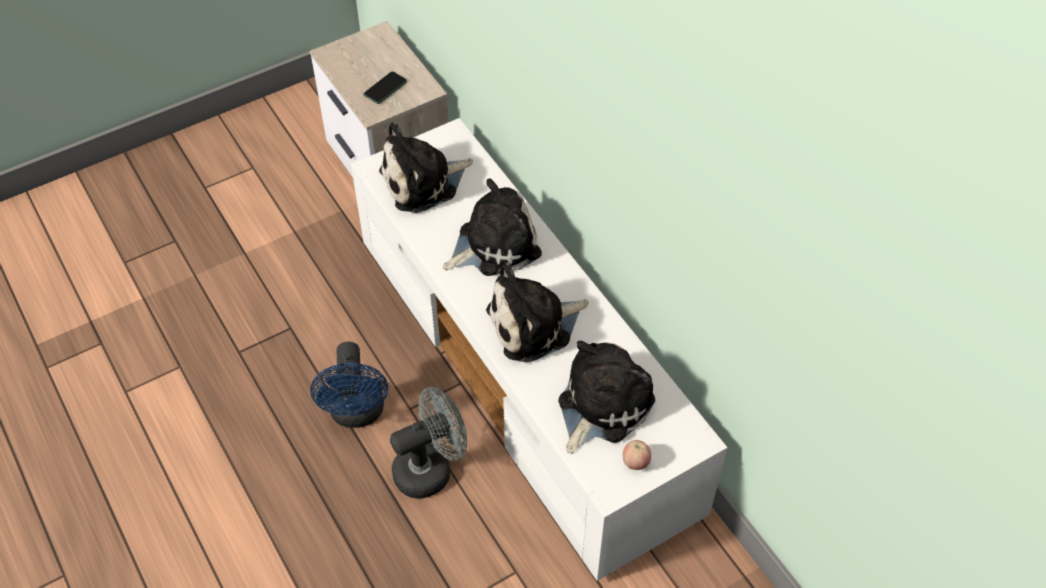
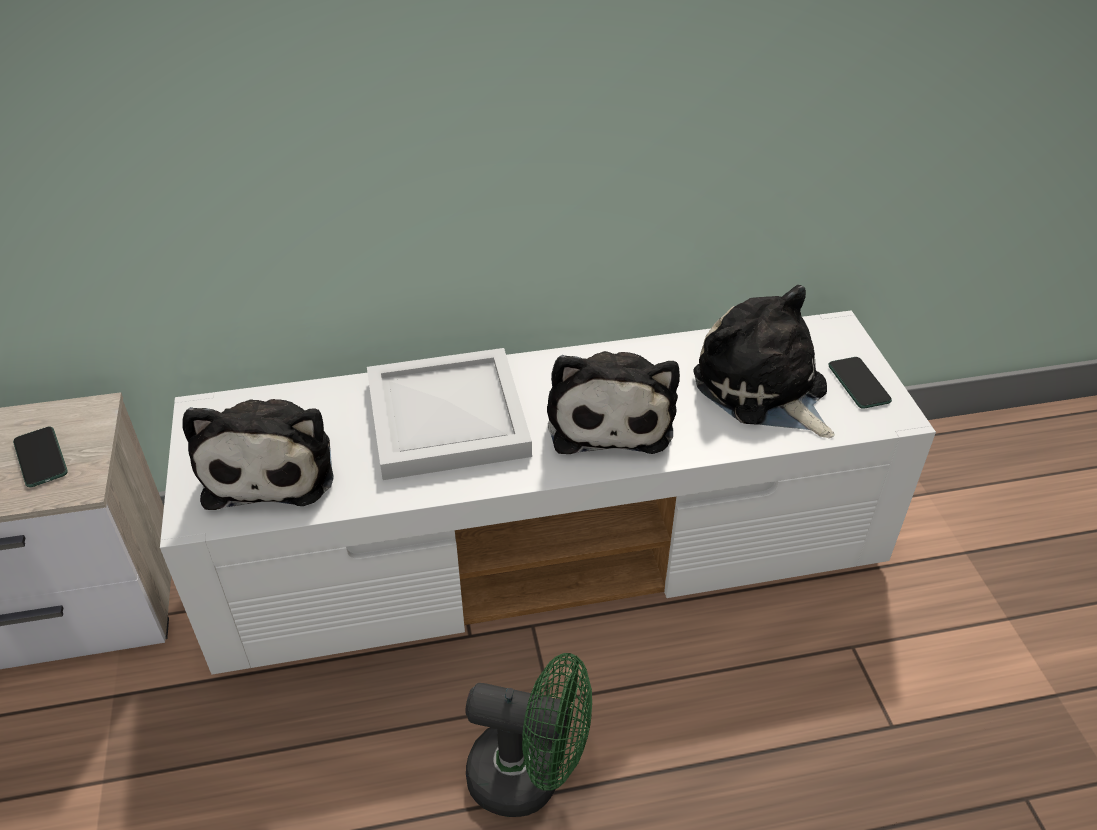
camera: 70 degrees left, 10 degrees down
blue fan [310,342,388,428] -> green fan [465,653,592,817]
grey fan [390,387,467,499] -> none
plush toy [443,178,542,276] -> white tray [367,348,532,480]
apple [623,440,651,470] -> phone [829,357,892,409]

